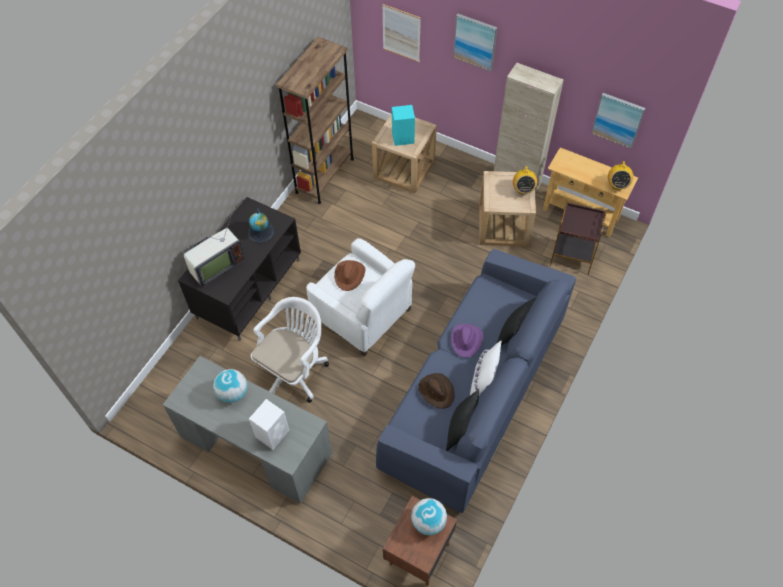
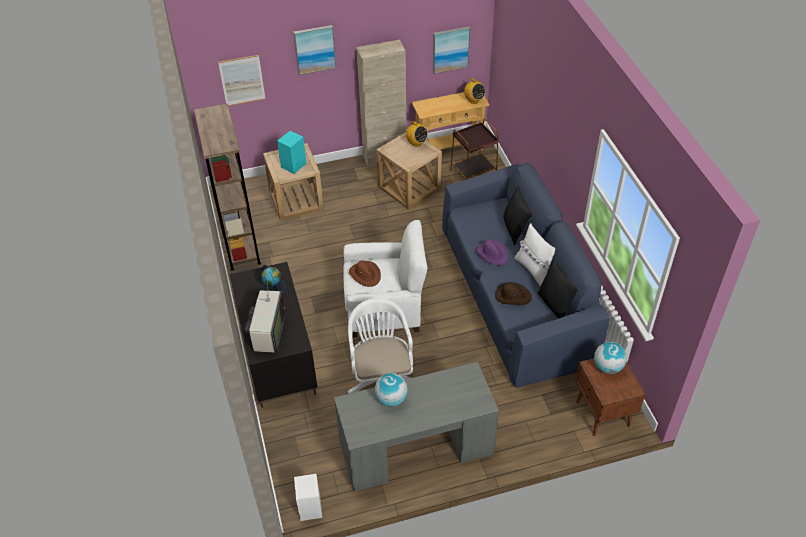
camera: 45 degrees left, 10 degrees down
white speaker [249,399,289,450] -> white speaker moved to [294,474,322,521]

